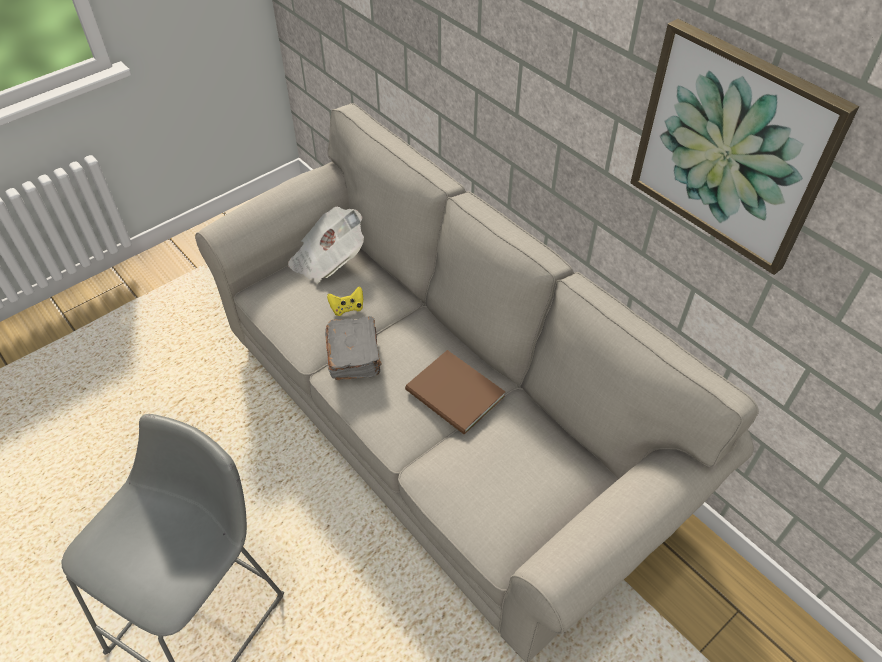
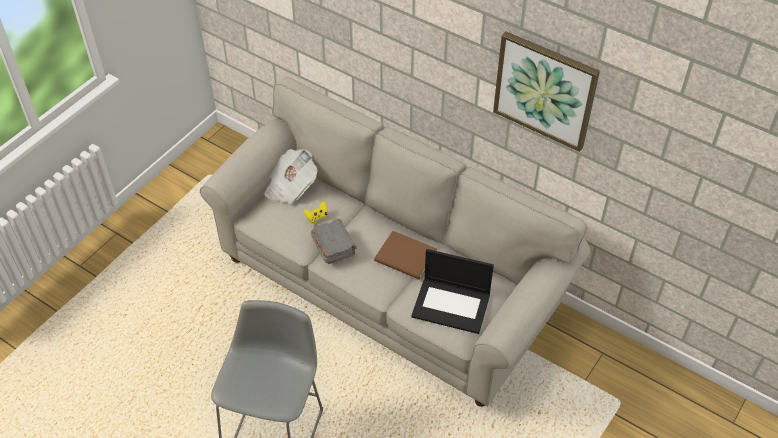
camera: 15 degrees left, 0 degrees up
none -> laptop [411,249,494,334]

